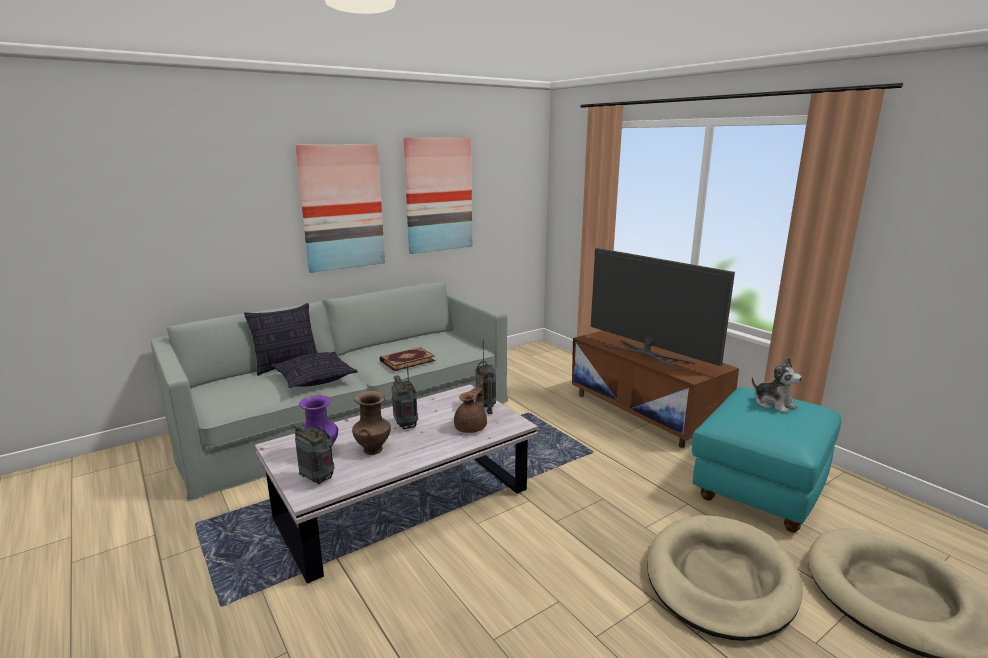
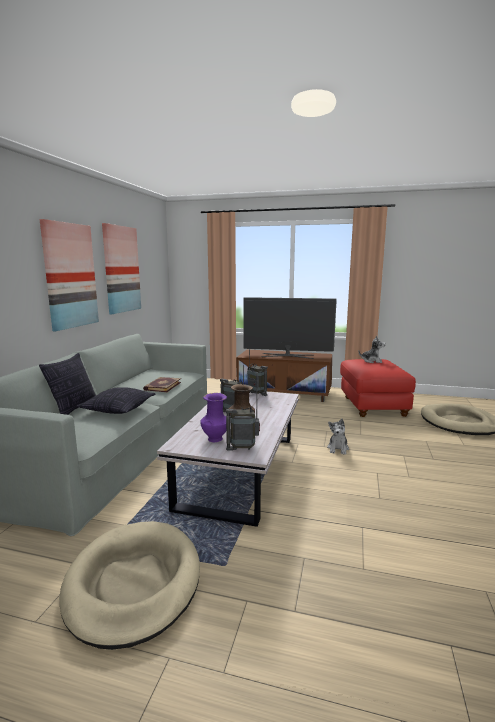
camera: 40 degrees left, 5 degrees down
brown teapot [454,378,487,433] -> none
beige dog bed [647,515,803,641] -> beige dog bed moved to [60,521,200,650]
turquoise ottoman [692,387,841,533] -> red ottoman [340,359,416,417]
none -> plush toy [327,419,349,455]

